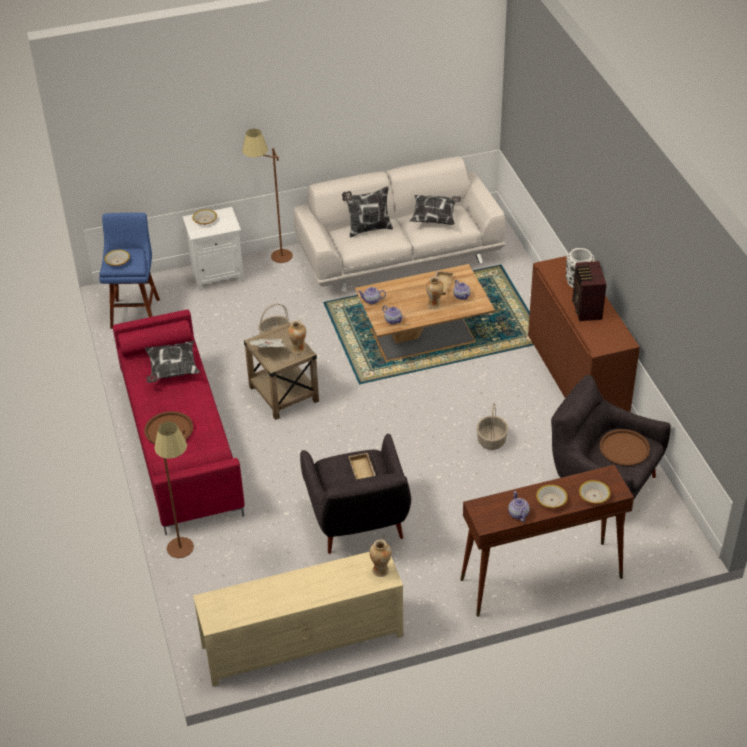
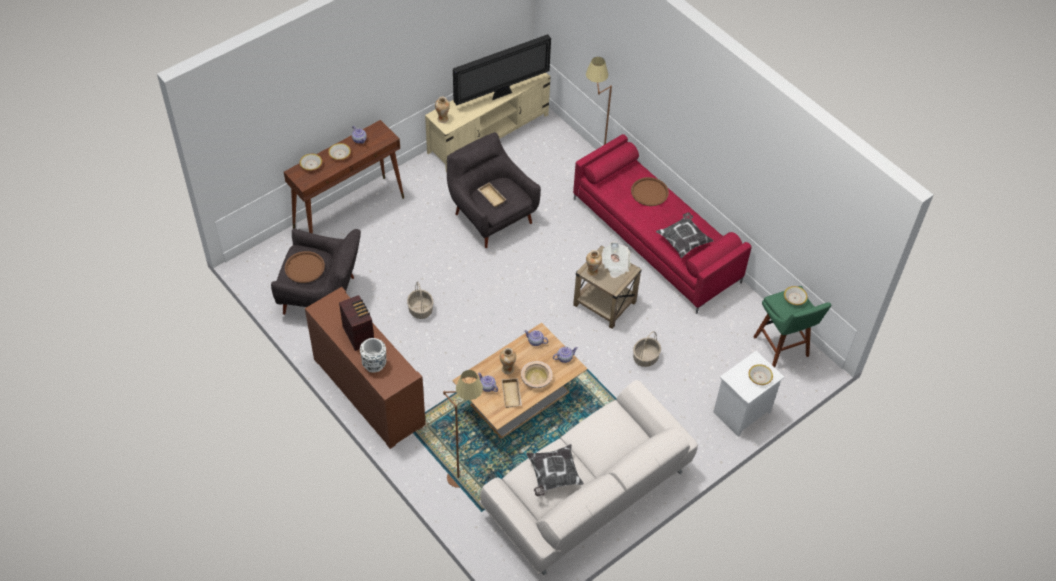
camera: 155 degrees right, 10 degrees up
blue stool [99,213,160,329] -> green stool [753,286,831,368]
brown floor lamp [242,129,293,263] -> brown floor lamp moved to [443,370,483,488]
pillow [342,186,393,237] -> none
none -> television [453,34,551,105]
none -> beige bowl [521,361,553,388]

